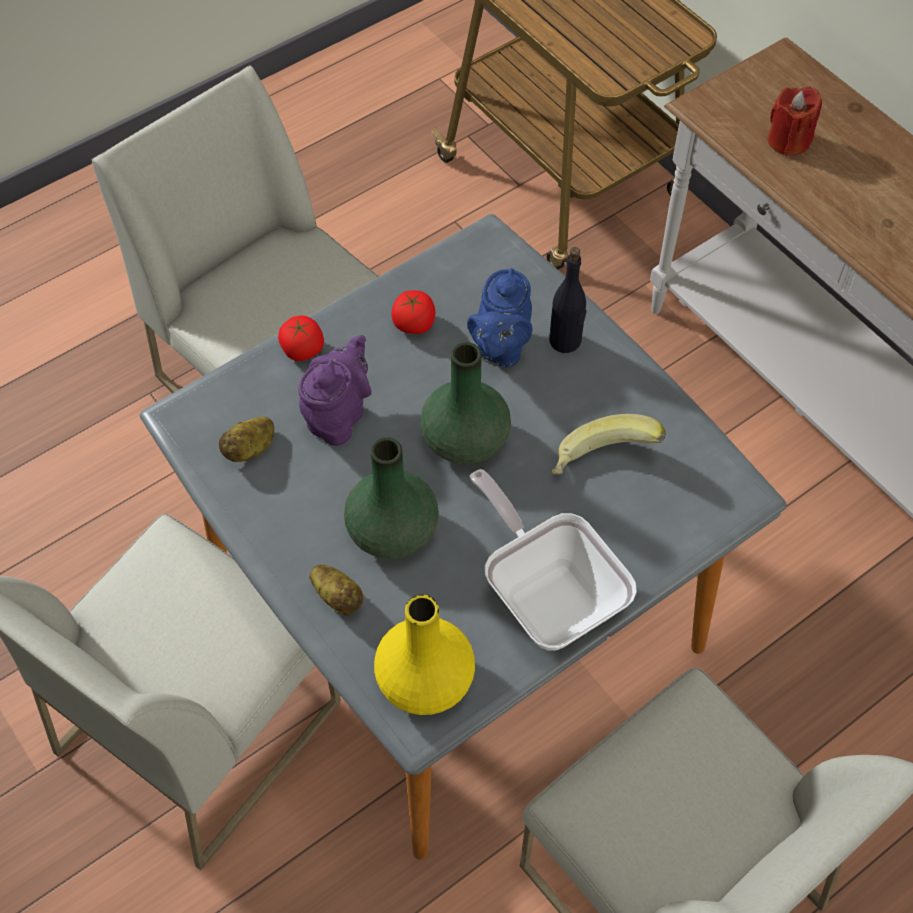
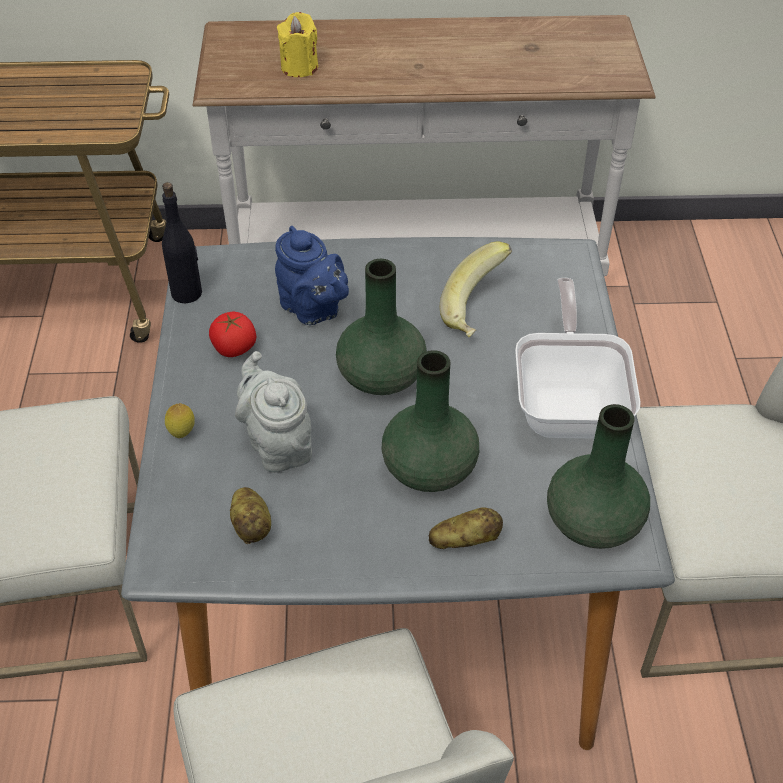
camera: 55 degrees left, 10 degrees down
tomato [278,316,324,361] -> lemon [165,403,195,438]
purple teapot [298,335,372,446] -> grey teapot [235,351,312,473]
yellow vase [374,595,475,715] -> green vase [547,404,650,549]
frying pan [470,469,637,651] -> frying pan turned 90 degrees clockwise [515,278,641,439]
black bottle [549,247,587,353] -> black bottle moved to [162,182,202,304]
red candle [767,86,822,156] -> yellow candle [277,12,318,77]

